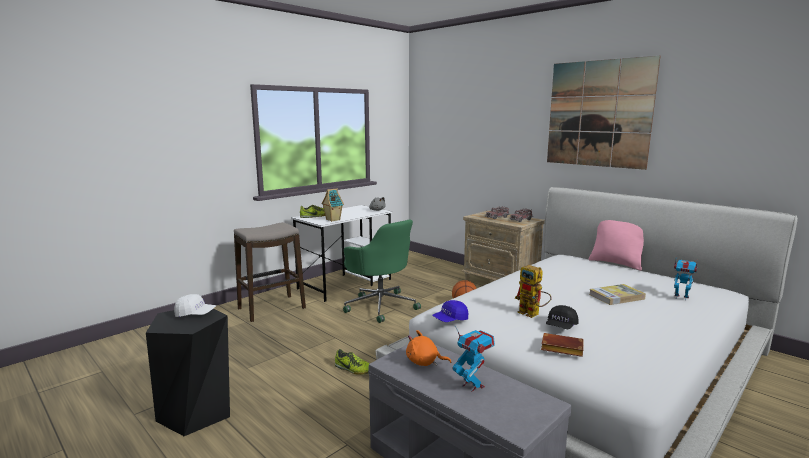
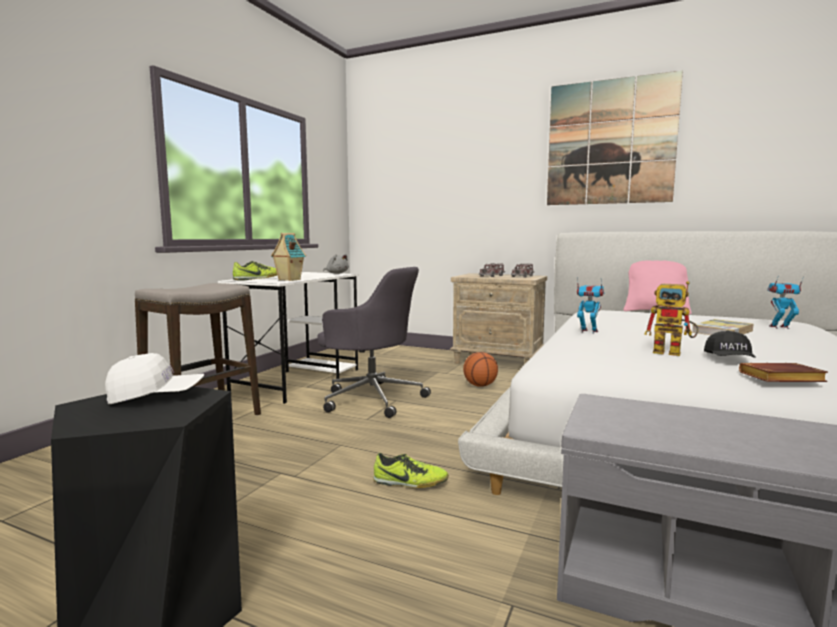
camera: 20 degrees left, 5 degrees down
green office chair [343,219,421,323] -> grey office chair [317,267,431,418]
orange plush toy [406,330,451,366] -> none
blue cap [432,300,468,322] -> none
toy robot [453,326,495,392] -> toy robot moved to [577,277,604,334]

